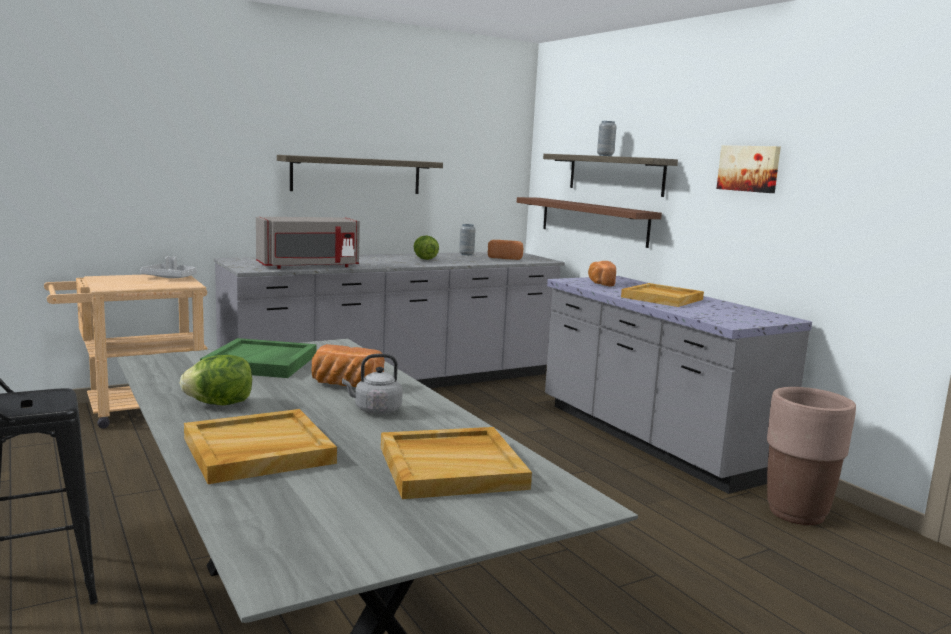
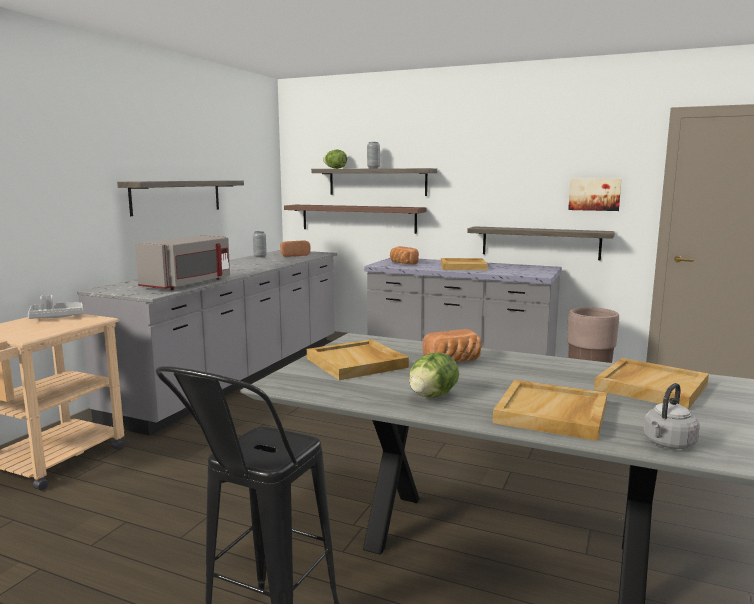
camera: 35 degrees left, 0 degrees up
green tray [200,338,316,378] -> beige tray [307,339,409,380]
grey kettle [342,354,403,414] -> grey kettle moved to [644,383,700,449]
lettuce [413,235,439,260] -> lettuce moved to [323,150,347,169]
picture [716,145,781,193] -> picture moved to [568,179,622,211]
none -> shelf [467,226,615,260]

